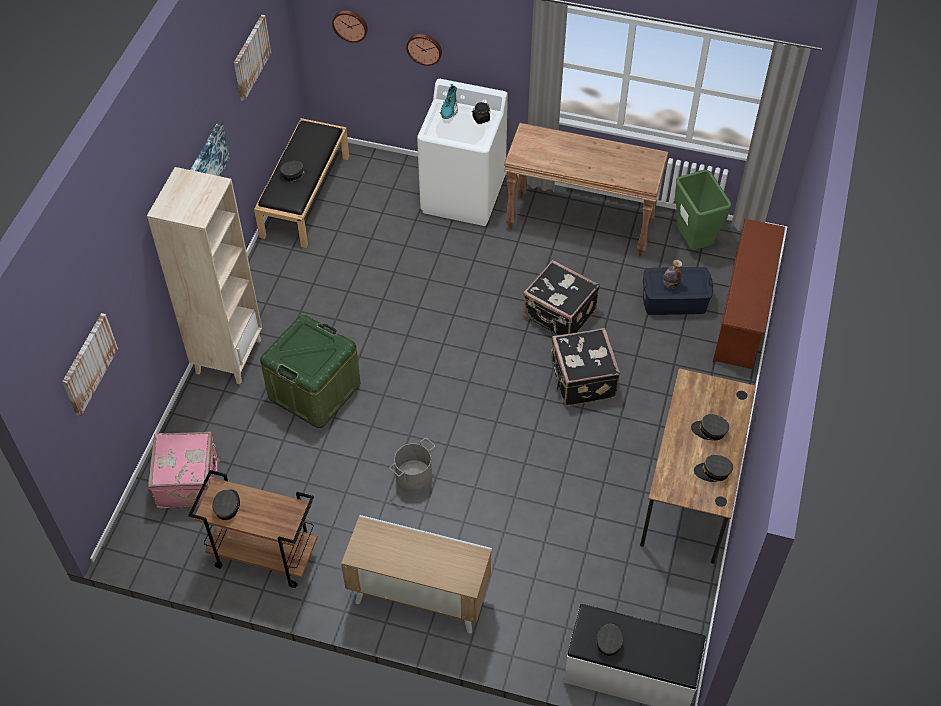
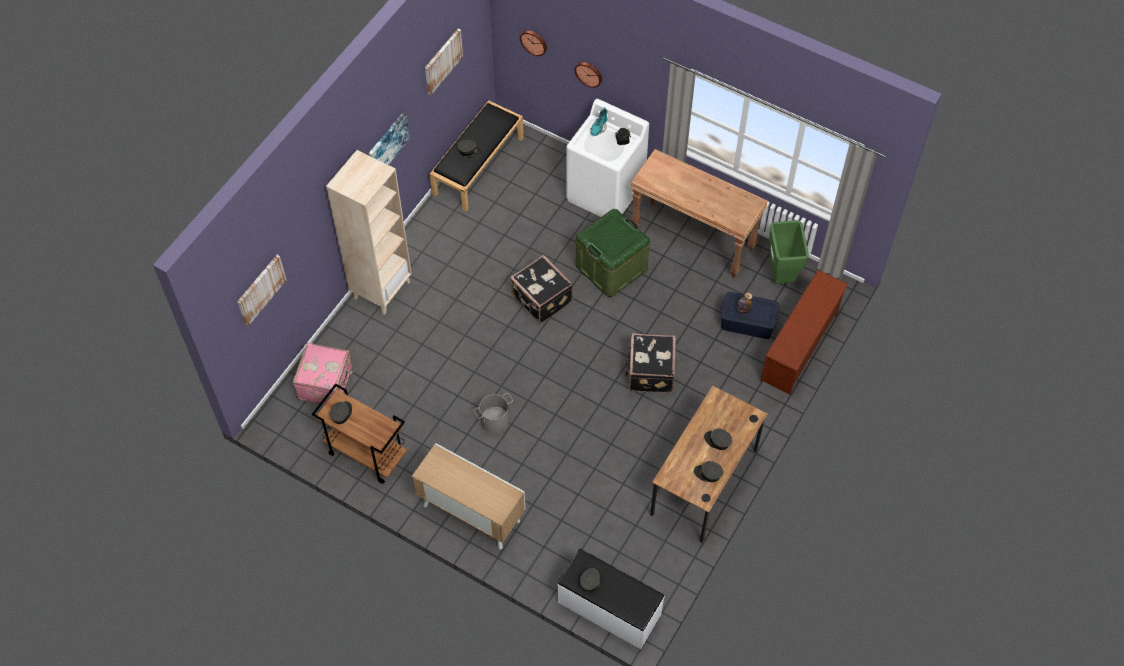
camera: 15 degrees right, 5 degrees up
green storage box [260,315,360,428] -> green storage box moved to [576,209,650,297]
black suitcase [523,260,600,335] -> black suitcase moved to [510,255,573,323]

